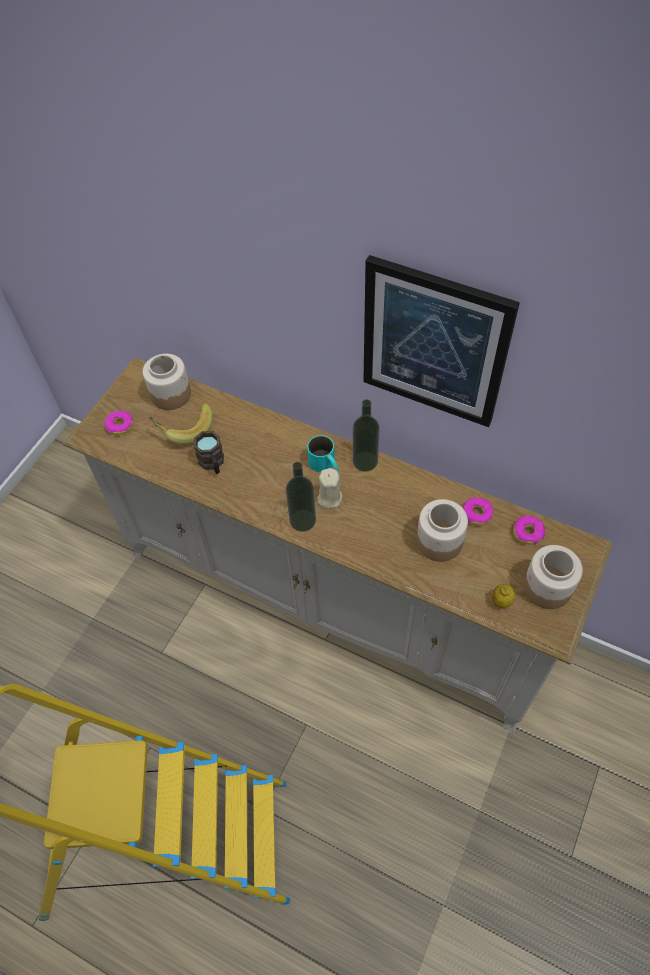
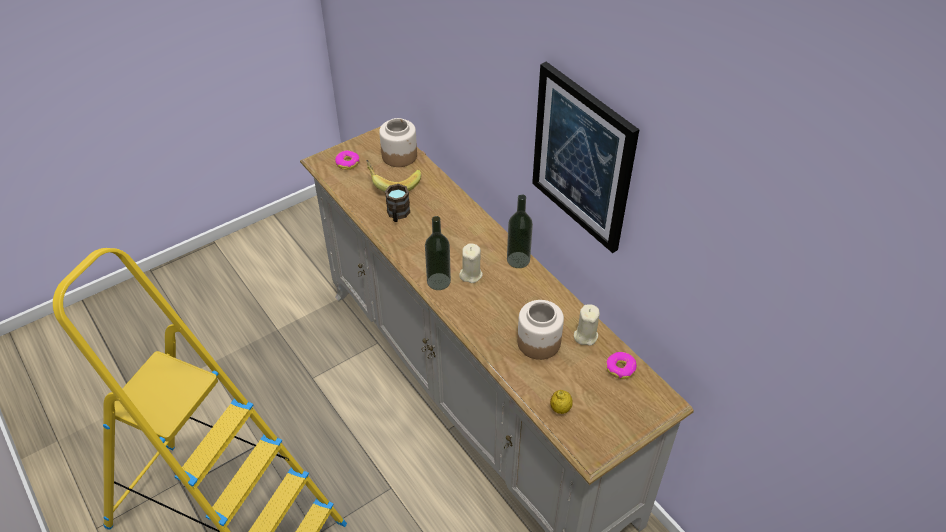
camera: 25 degrees right, 10 degrees down
turquoise mug [307,435,338,472] -> none
donut [463,497,494,526] -> beige candle [574,304,600,346]
jar [523,545,583,609] -> none

